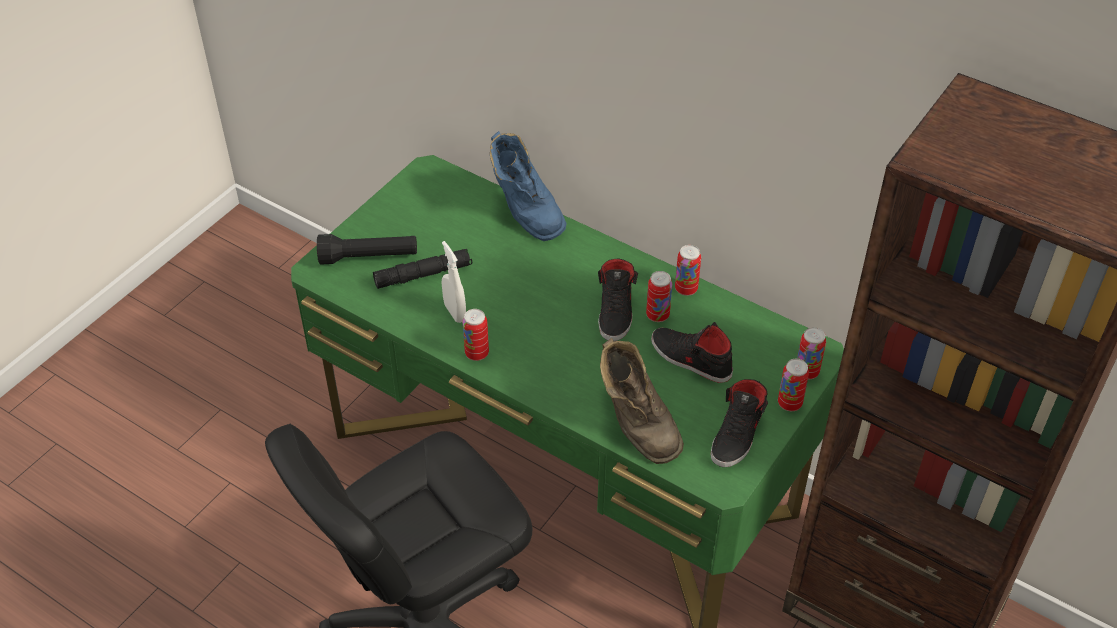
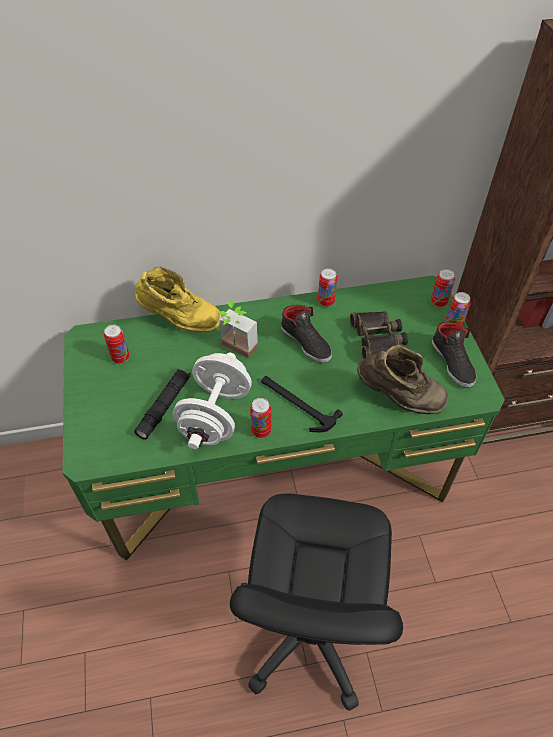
camera: 45 degrees left, 5 degrees up
black flashlight [317,234,417,265] -> none
white spray bottle [442,241,466,323] -> white dumbbell [173,353,252,449]
blue boot [490,131,566,241] -> yellow boot [135,266,222,333]
can [646,271,672,322] -> can moved to [104,325,130,364]
black shoe [651,322,733,383] -> binoculars [350,311,408,359]
none -> potted plant [218,300,258,359]
none -> hammer [261,376,343,432]

